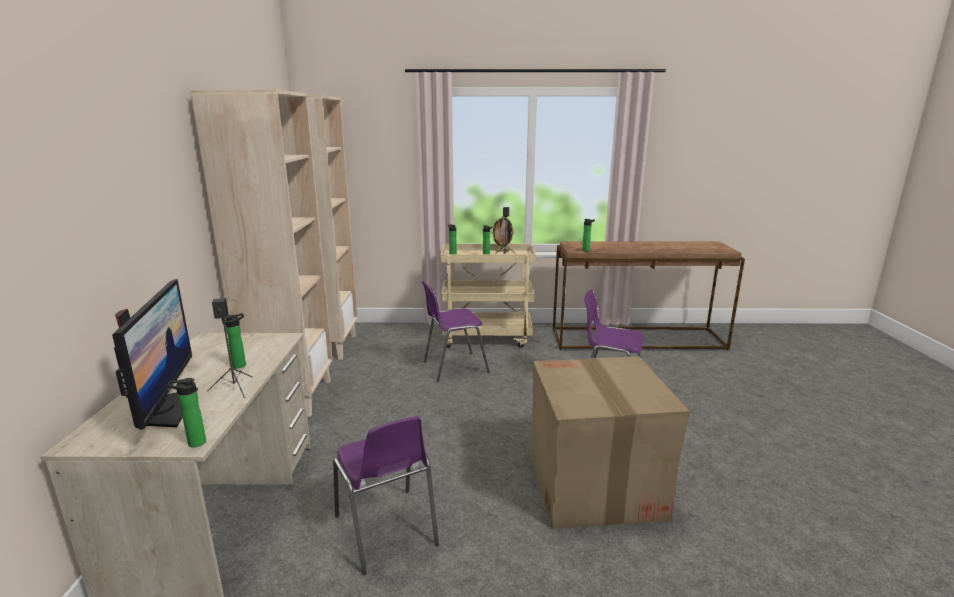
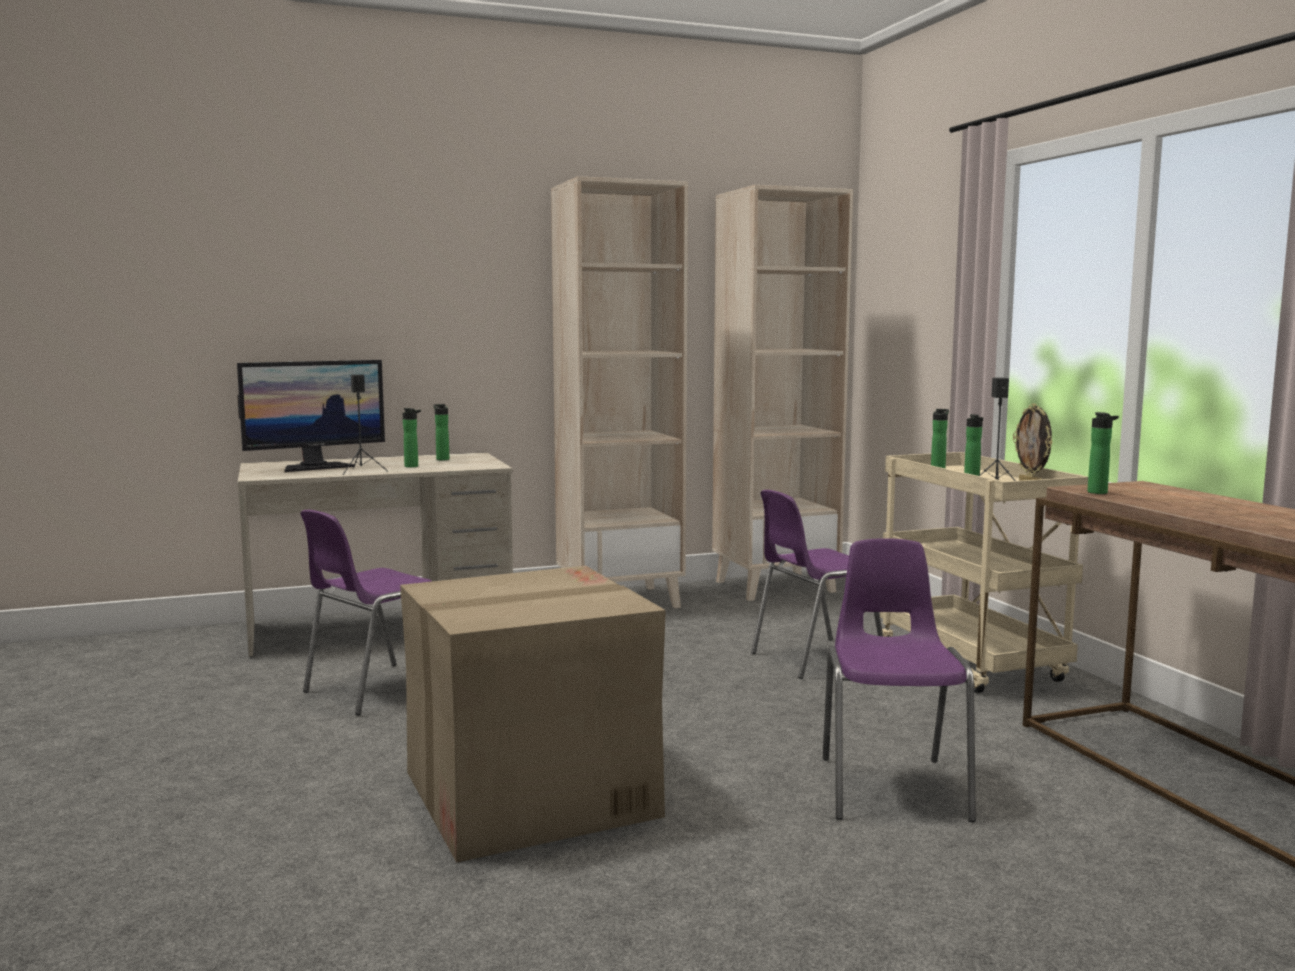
camera: 70 degrees right, 10 degrees down
bottle [167,378,206,447] -> bottle moved to [433,404,449,460]
purple chair [421,281,490,382] -> purple chair turned 75 degrees counterclockwise [751,490,883,679]

